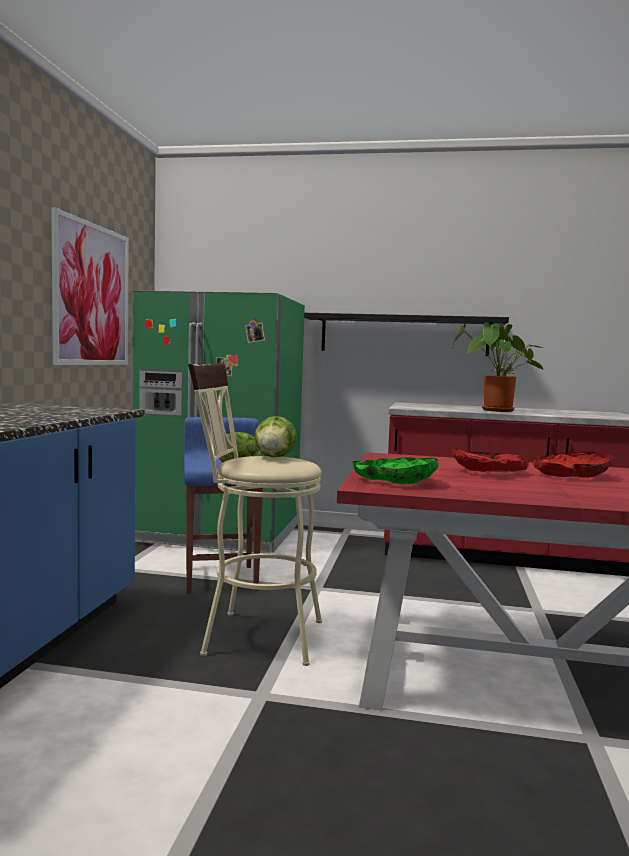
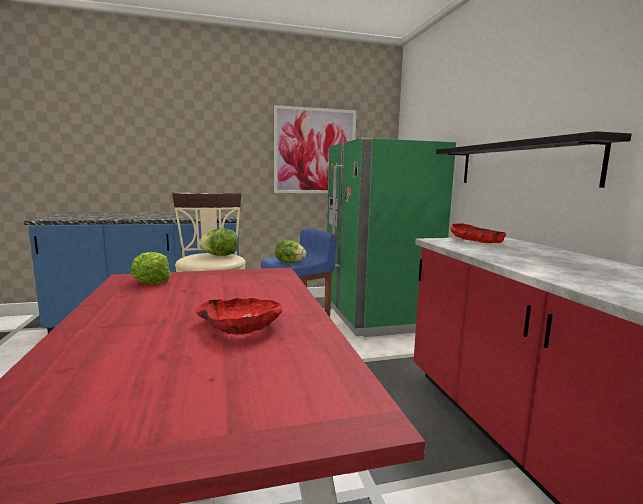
camera: 65 degrees right, 5 degrees up
green bowl [352,457,439,485] -> lettuce [131,252,171,284]
potted plant [452,322,544,412] -> none
red bowl [452,448,529,472] -> red bowl moved to [450,223,506,243]

